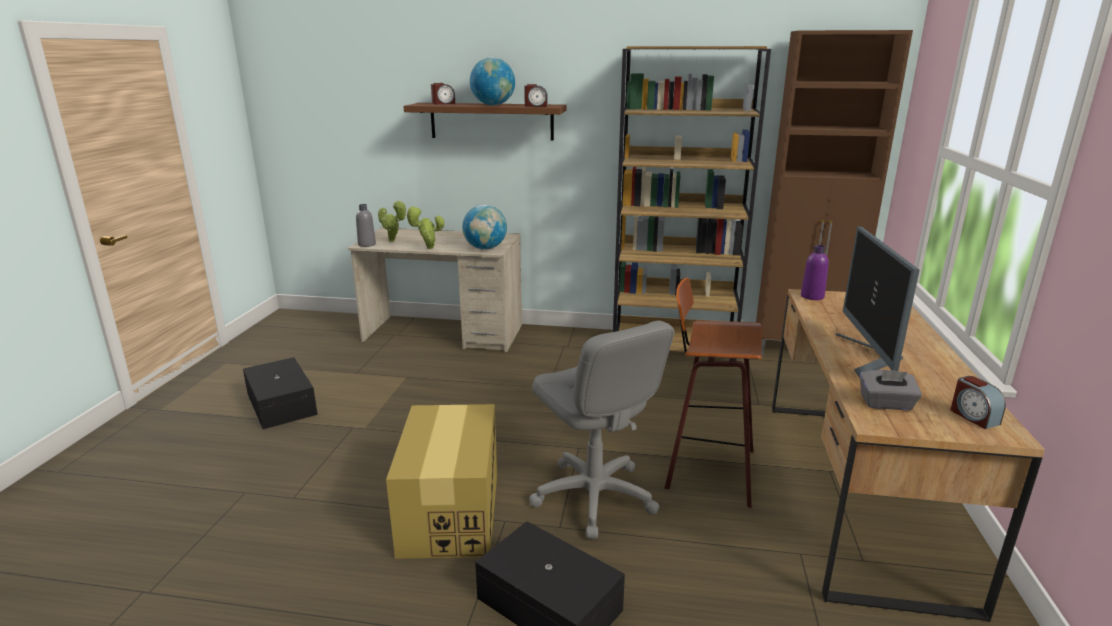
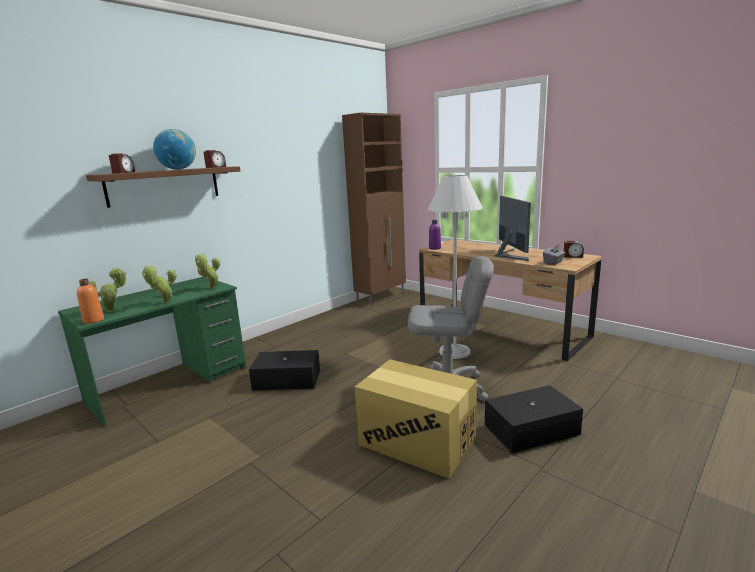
camera: 55 degrees left, 5 degrees down
black storage box [243,357,318,429] -> black storage box moved to [249,350,320,390]
beige desk [348,228,522,352] -> green desk [58,277,246,426]
grey bottle [356,204,376,247] -> orange bottle [77,279,104,324]
globe [462,205,507,250] -> potted plant [195,254,220,289]
brown bookcase [613,46,771,361] -> none
stool [664,278,762,508] -> white floor lamp [428,175,483,359]
monitor [836,227,919,378] -> monitor turned 135 degrees counterclockwise [495,196,531,261]

